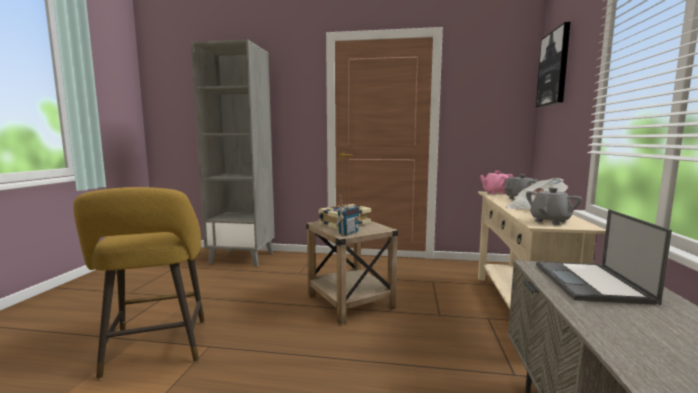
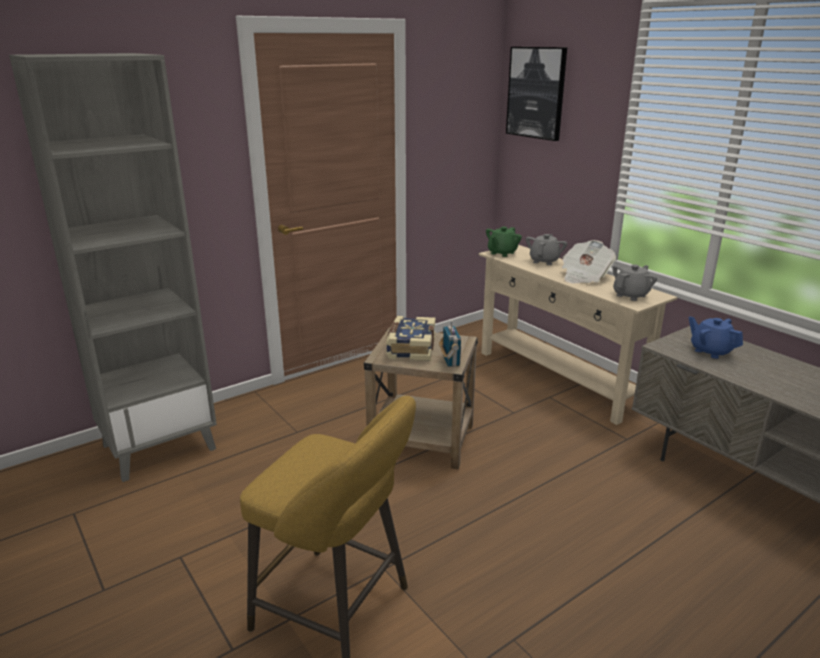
camera: 45 degrees left, 15 degrees up
pink teapot [480,171,513,194] -> green teapot [486,227,522,257]
grey teapot [526,188,582,225] -> grey teapot turned 45 degrees clockwise [612,264,657,301]
laptop [536,209,672,305] -> blue teapot [689,316,743,359]

